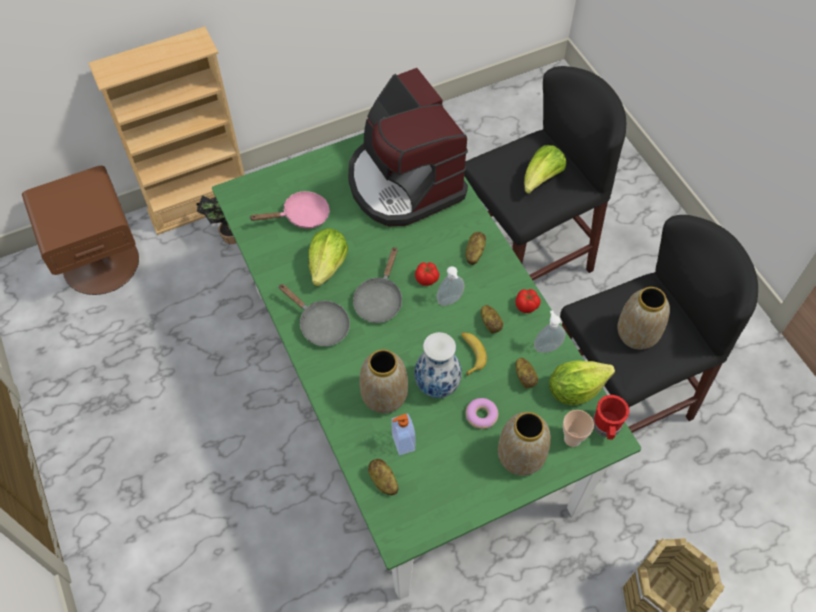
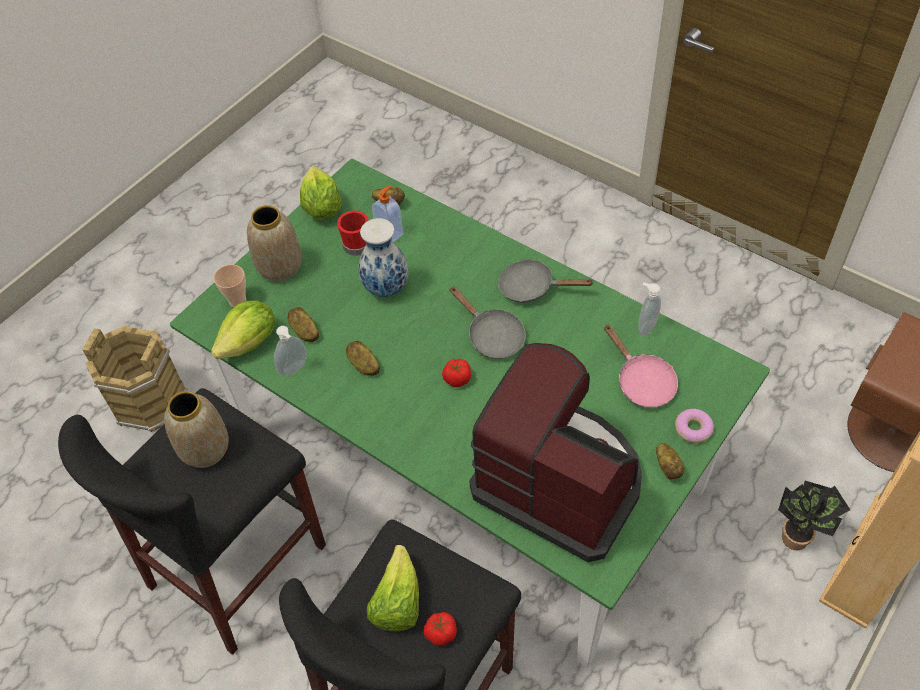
camera: 155 degrees right, 5 degrees down
pink frying pan [250,191,330,229] -> pink frying pan turned 75 degrees counterclockwise [604,324,678,408]
lettuce [309,228,348,286] -> lettuce moved to [300,166,342,220]
grey frying pan [353,246,402,323] -> grey frying pan turned 150 degrees clockwise [450,286,526,359]
vase [360,349,408,413] -> none
soap dispenser [437,266,464,306] -> soap dispenser moved to [638,282,661,336]
banana [461,332,487,376] -> none
potato [465,232,486,265] -> potato moved to [656,443,685,480]
donut [466,398,498,429] -> donut moved to [675,409,714,443]
tomato [515,289,540,313] -> tomato moved to [423,612,457,646]
red mug [593,395,630,440] -> red mug moved to [337,210,369,256]

